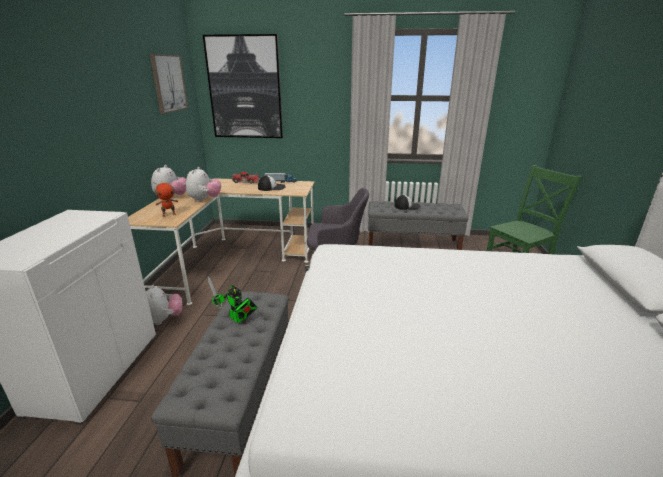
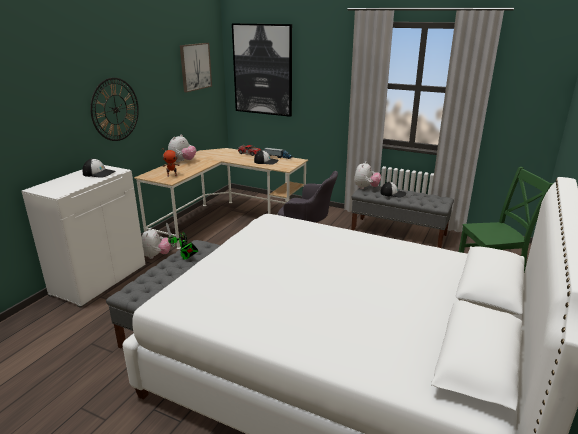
camera: 20 degrees right, 0 degrees up
plush toy [186,167,221,202] -> plush toy moved to [354,161,381,189]
none -> cap [82,159,115,178]
none -> wall clock [90,78,139,141]

